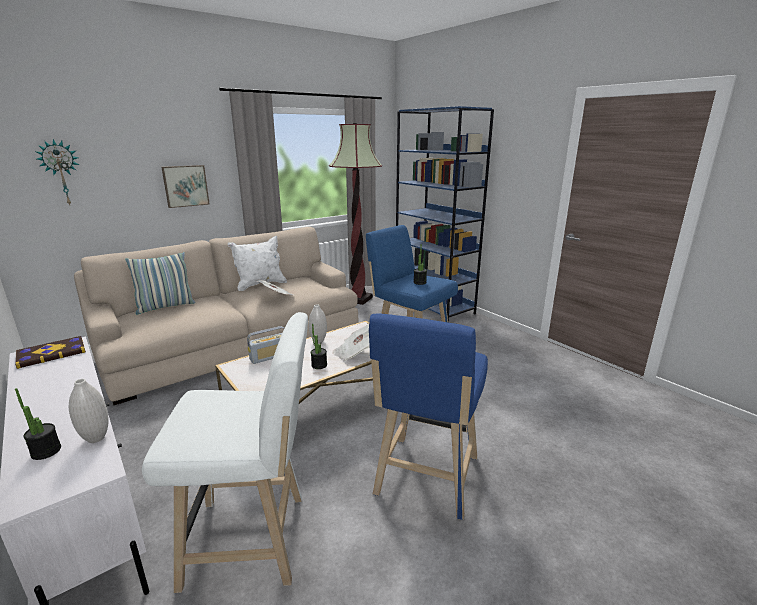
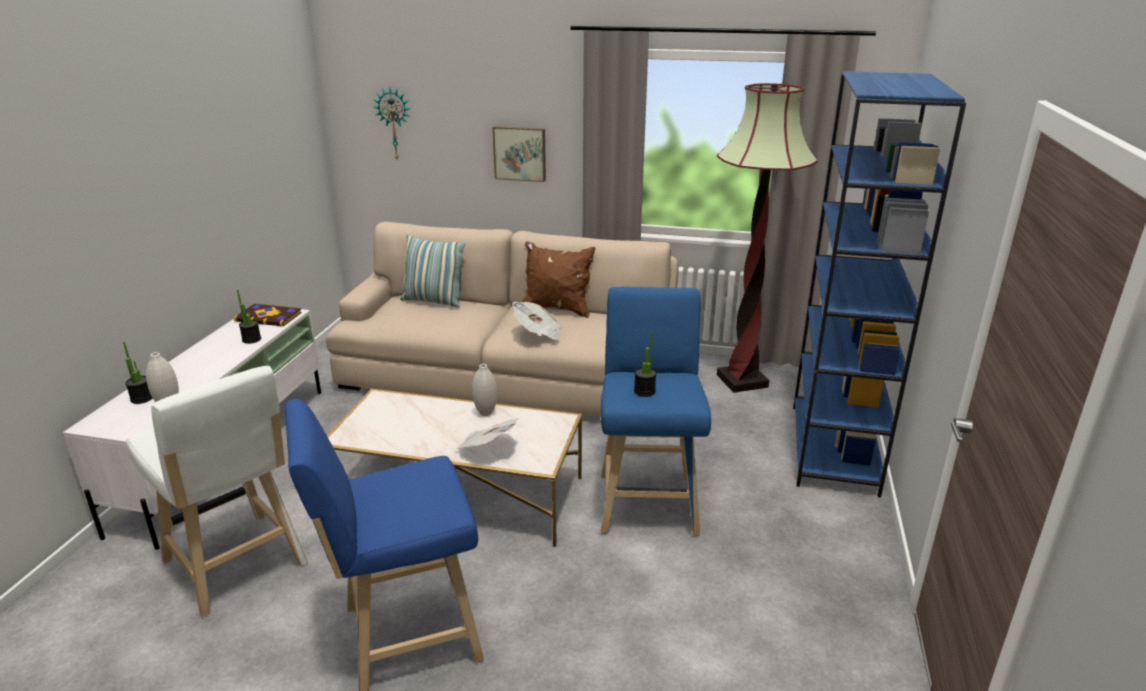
camera: 50 degrees right, 5 degrees up
white pillow [228,236,287,291] -> brown pillow [522,241,595,318]
radio [247,326,284,364] -> none
potted plant [311,324,327,369] -> potted plant moved to [237,290,261,344]

